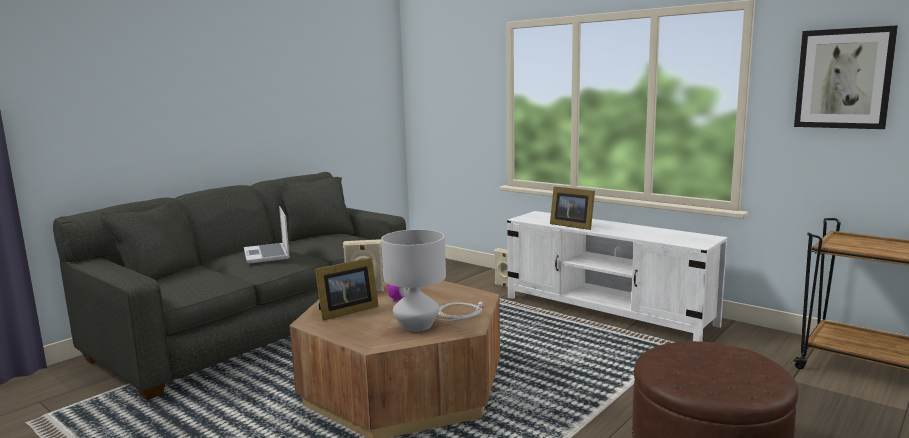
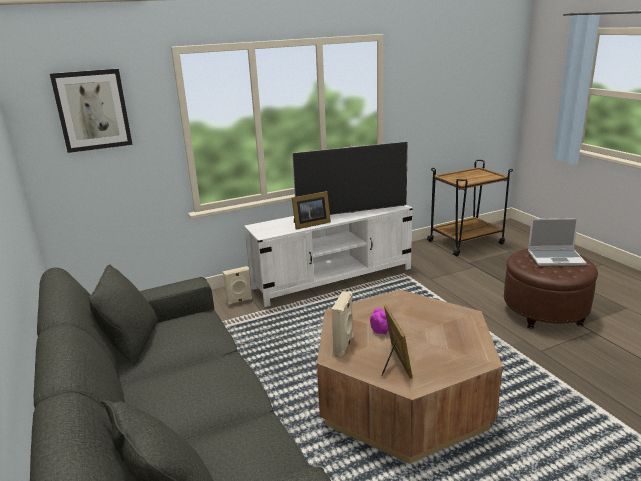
camera: 65 degrees left, 10 degrees up
laptop [244,206,290,264] -> laptop moved to [528,218,587,266]
grey table lamp [381,229,483,332] -> none
picture [794,26,898,129] -> picture moved to [50,69,132,153]
none -> television [292,141,408,215]

